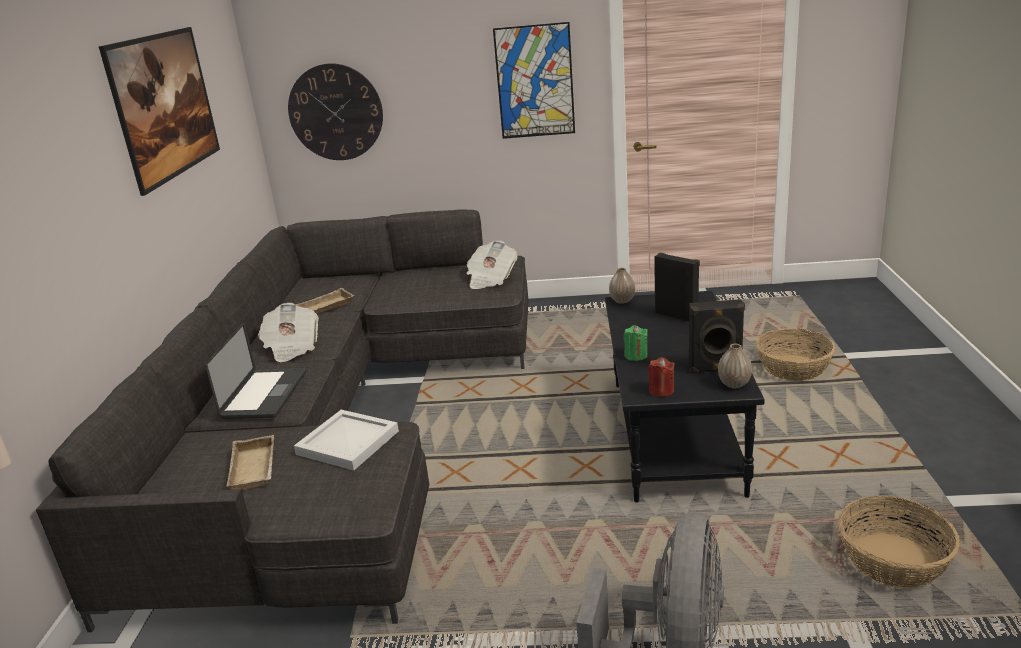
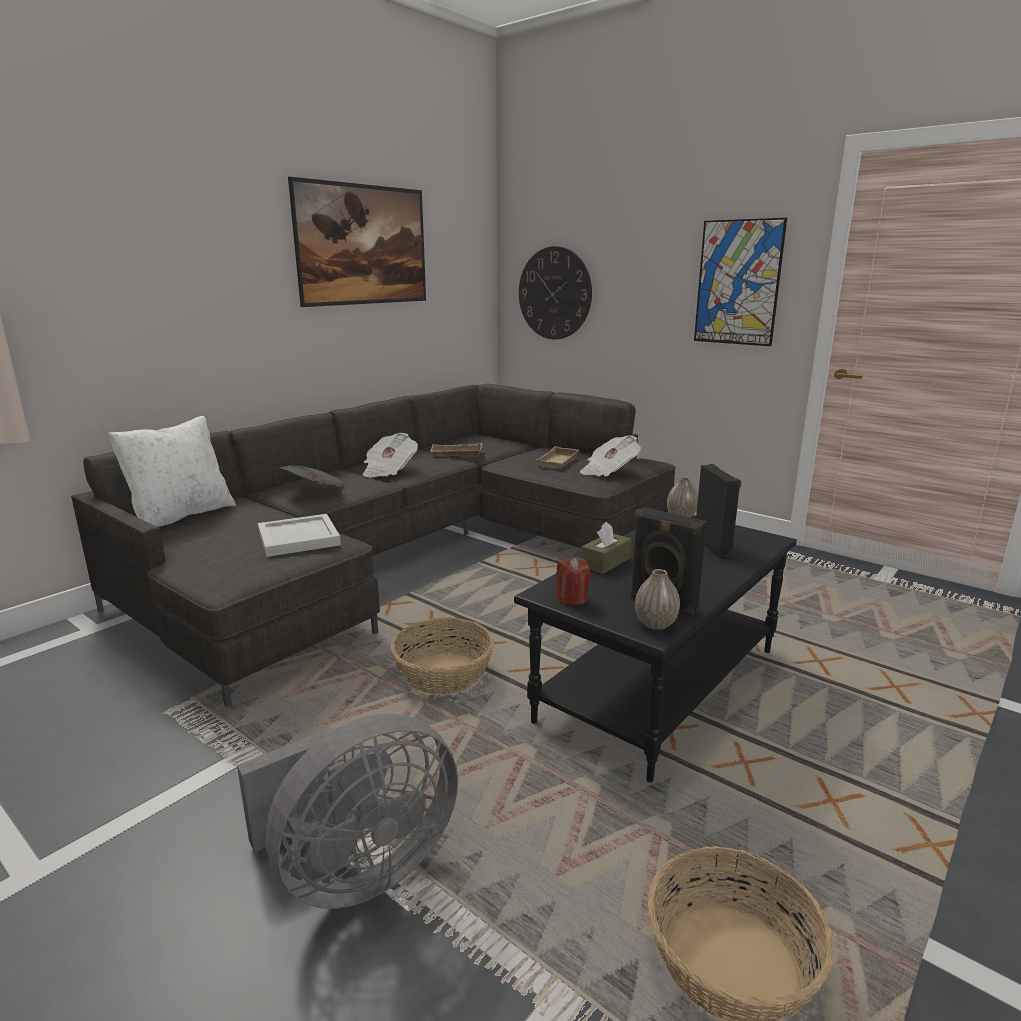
camera: 35 degrees right, 5 degrees down
laptop [205,322,306,419] -> newspaper [280,465,344,484]
beige tray [226,435,274,490] -> beige tray moved to [536,446,579,468]
green candle [624,325,648,361] -> brown tissue box [581,522,632,574]
basket [756,328,835,381] -> basket moved to [391,617,494,695]
none -> white pillow [108,416,236,527]

